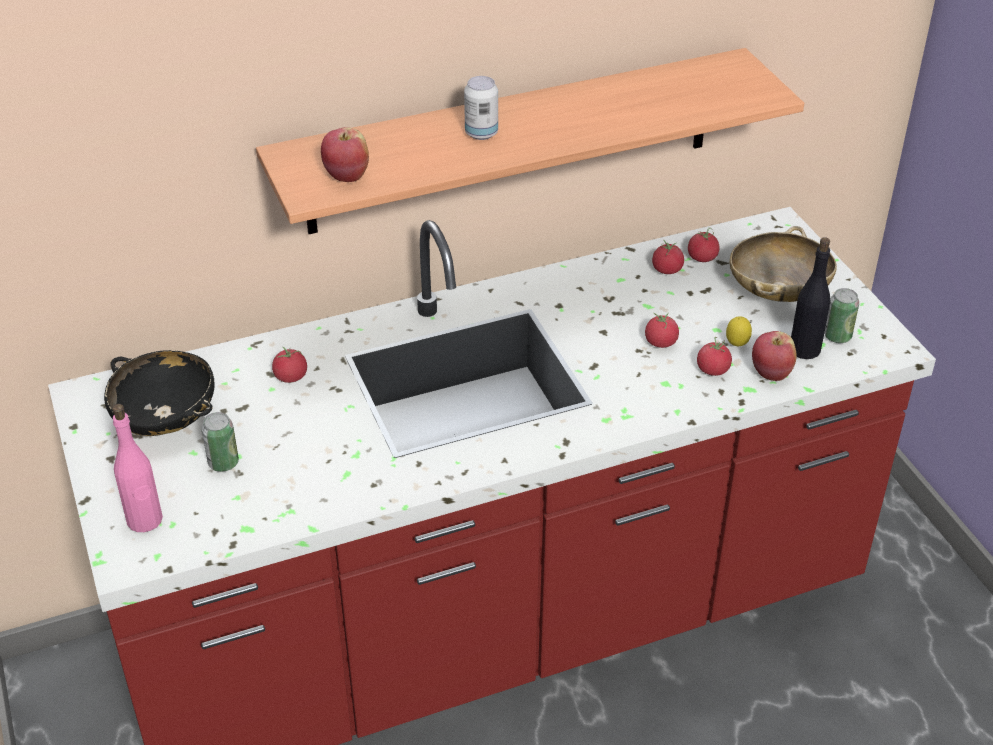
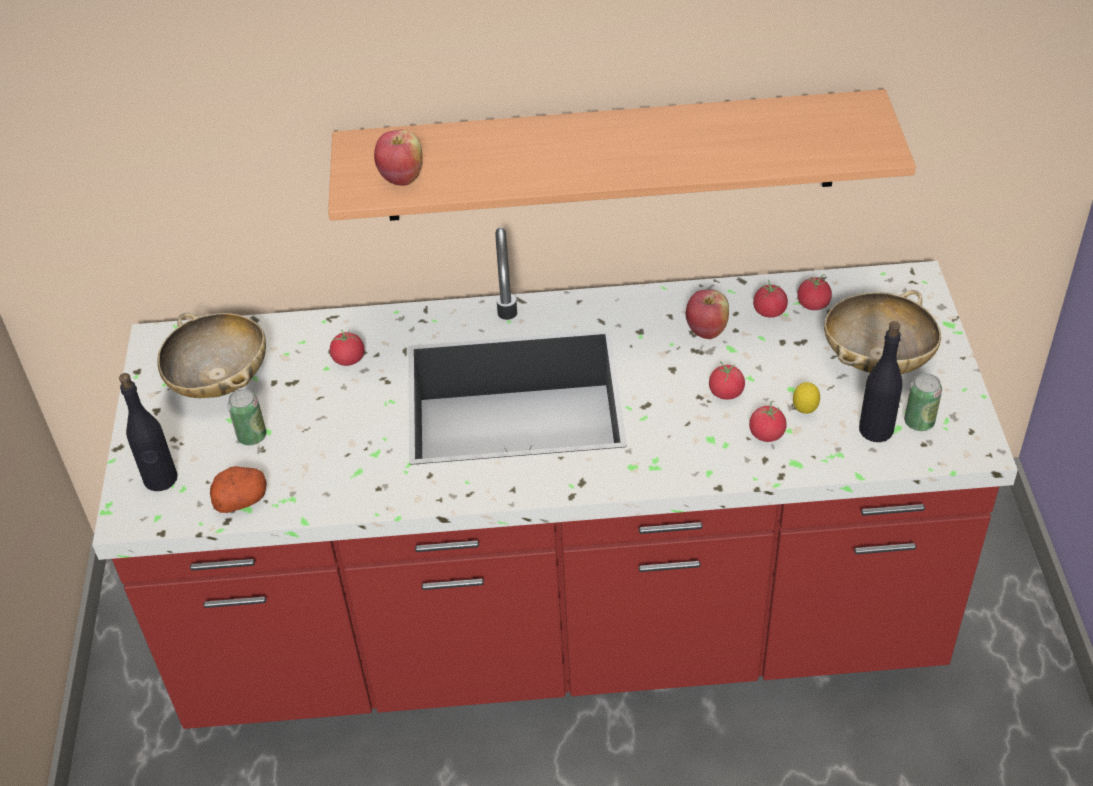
camera: 20 degrees right, 5 degrees up
black bowl [104,350,214,436] -> beige bowl [157,312,266,398]
pink bottle [112,404,163,532] -> black bottle [119,373,178,491]
can [464,76,498,140] -> none
apple [752,331,797,381] -> apple moved to [686,290,729,339]
none -> potato [210,466,267,513]

